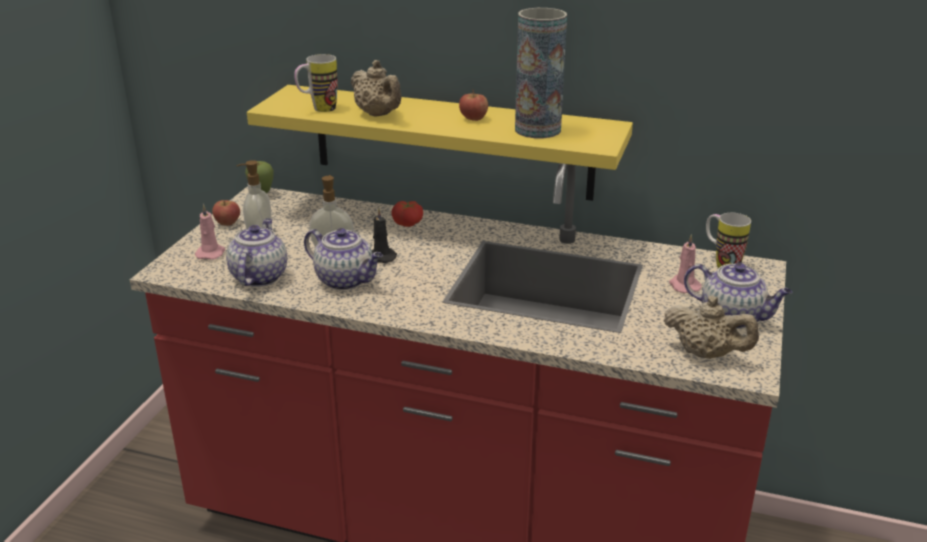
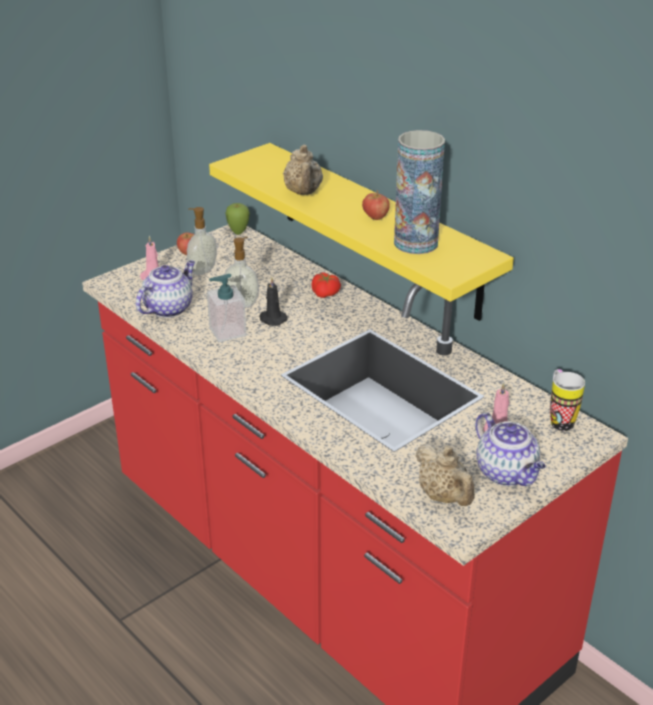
camera: 30 degrees right, 5 degrees up
mug [294,54,337,112] -> none
teapot [304,228,383,290] -> soap dispenser [207,274,246,342]

